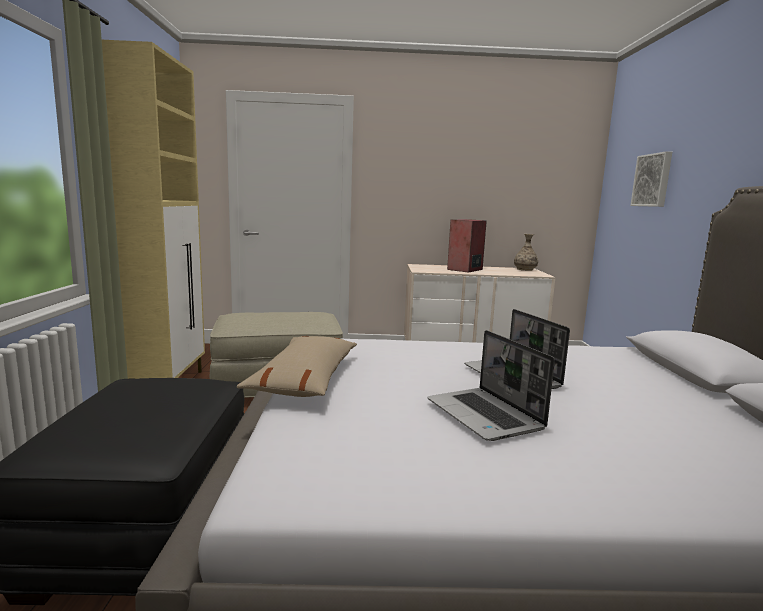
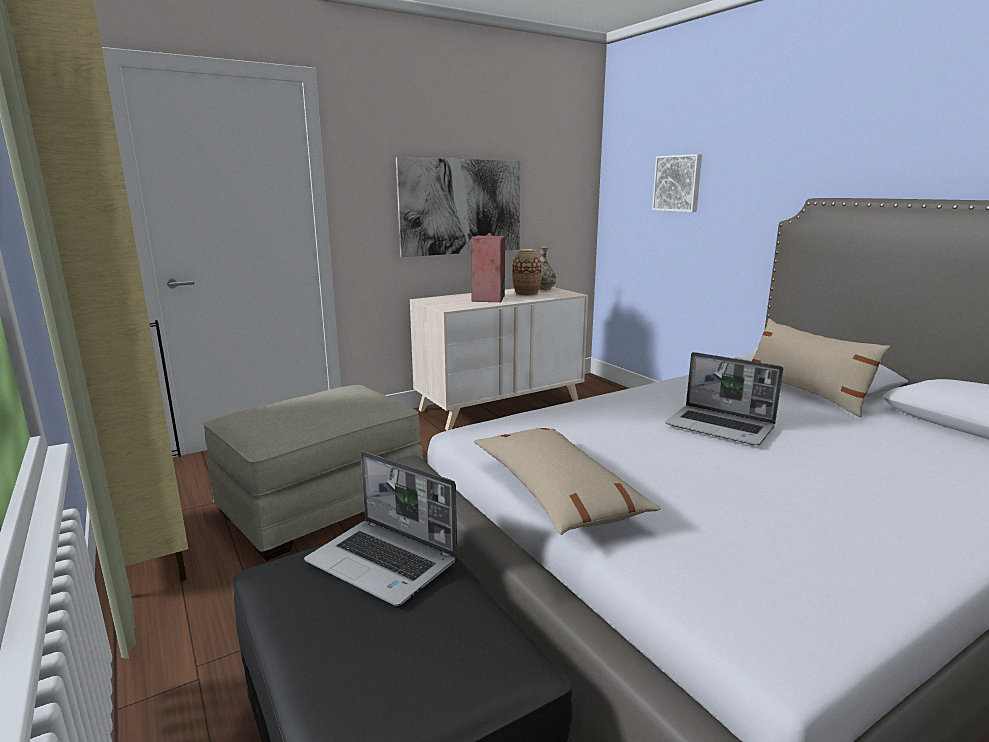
camera: 30 degrees left, 5 degrees up
laptop [427,330,555,441] -> laptop moved to [304,451,457,606]
none -> picture [396,157,520,257]
none -> vase [512,249,542,296]
none -> beige pillow [752,318,891,417]

